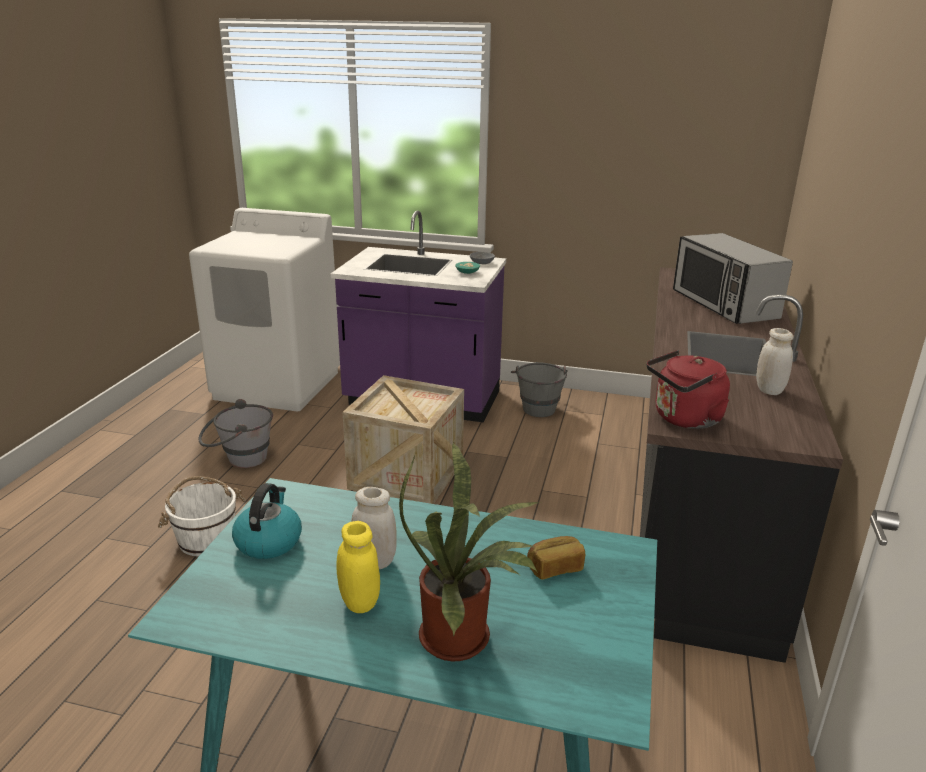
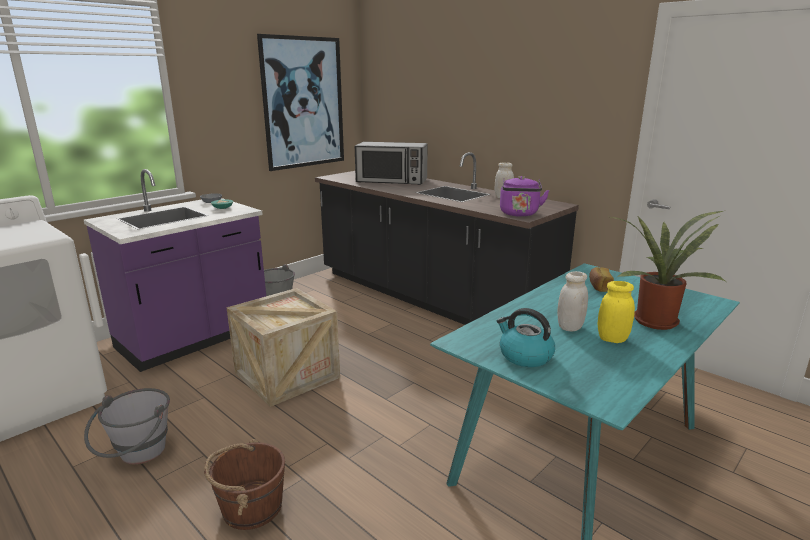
camera: 60 degrees left, 5 degrees down
white bucket [158,476,246,556] -> brown bucket [204,439,285,530]
red kettle [647,350,730,429] -> purple kettle [500,176,550,217]
none -> picture [257,34,344,171]

